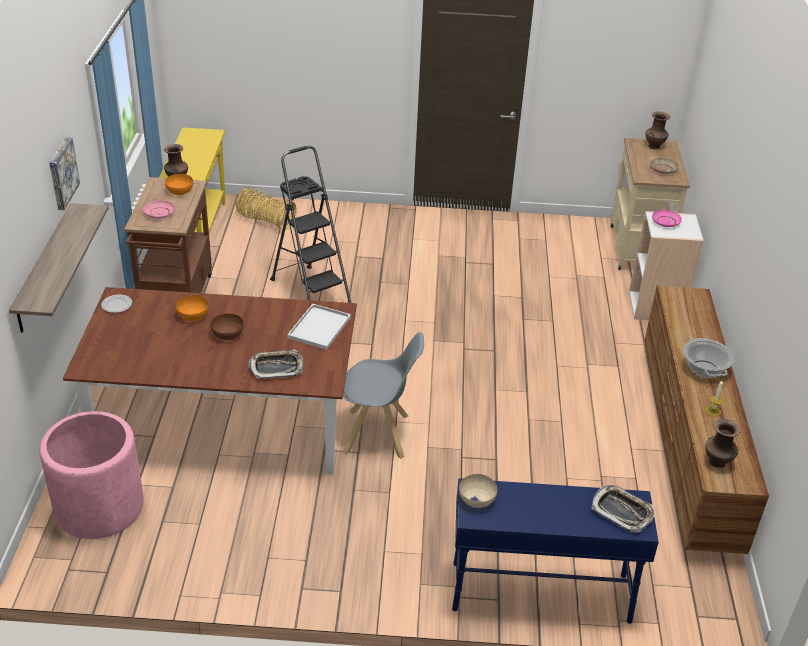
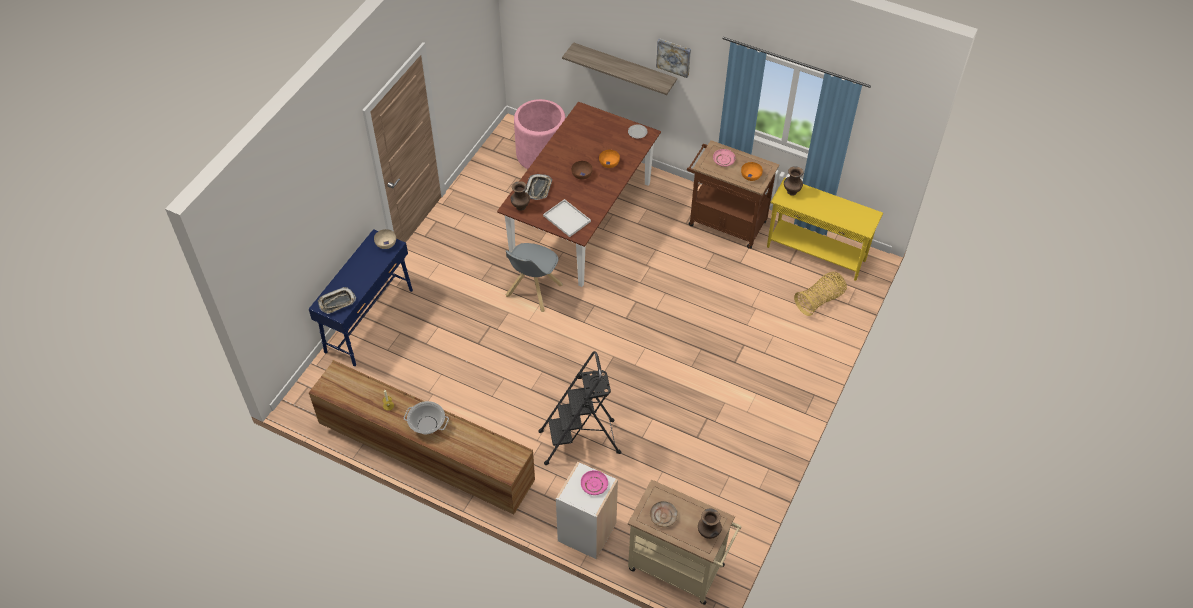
camera: 115 degrees right, 15 degrees up
step ladder [270,146,351,303] -> step ladder moved to [538,351,621,465]
brown vase [705,419,741,468] -> brown vase moved to [511,181,530,211]

